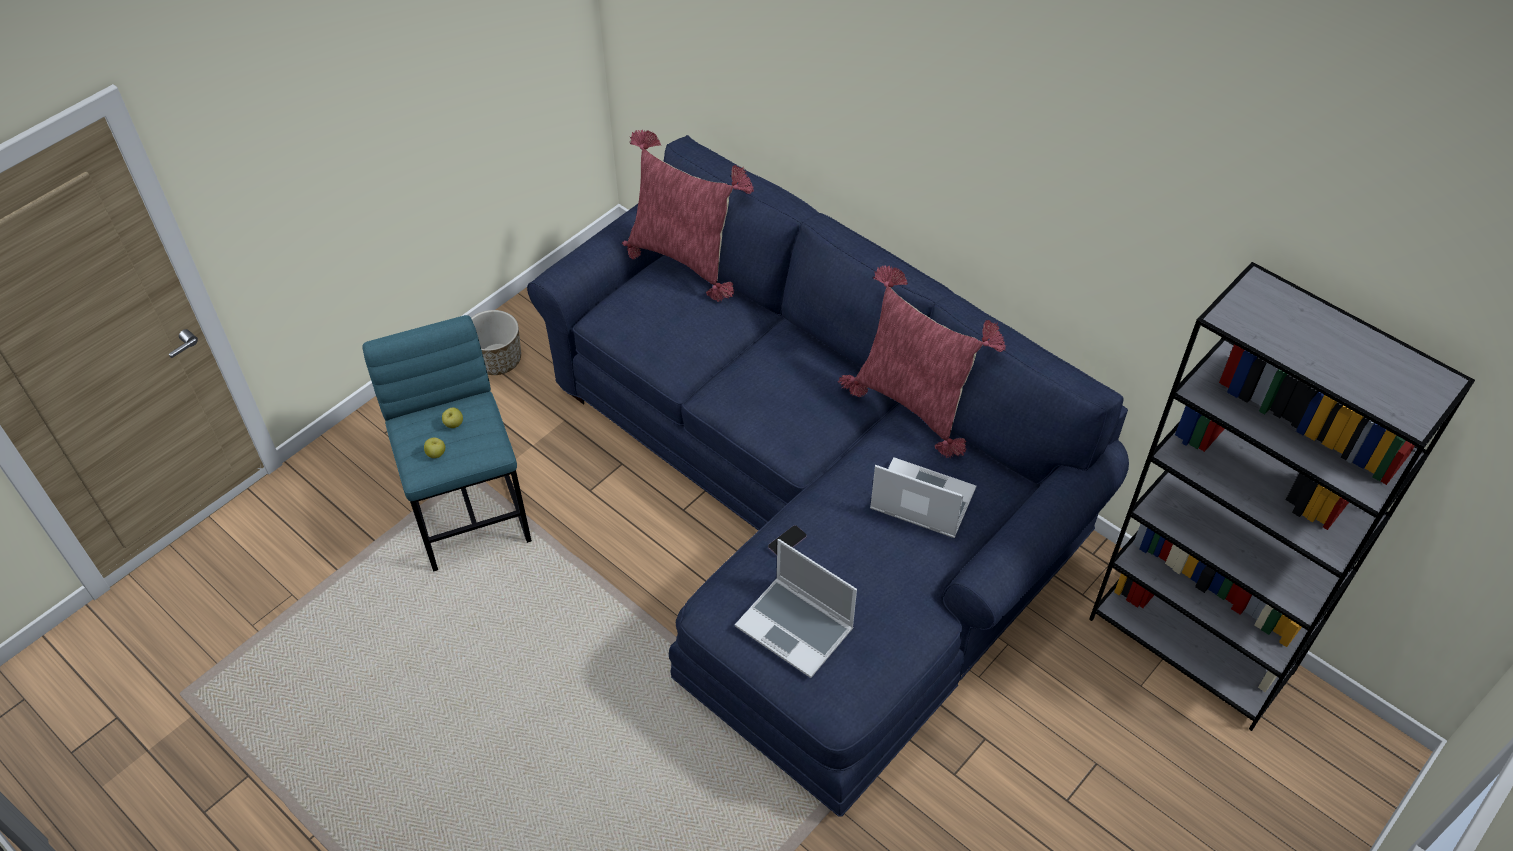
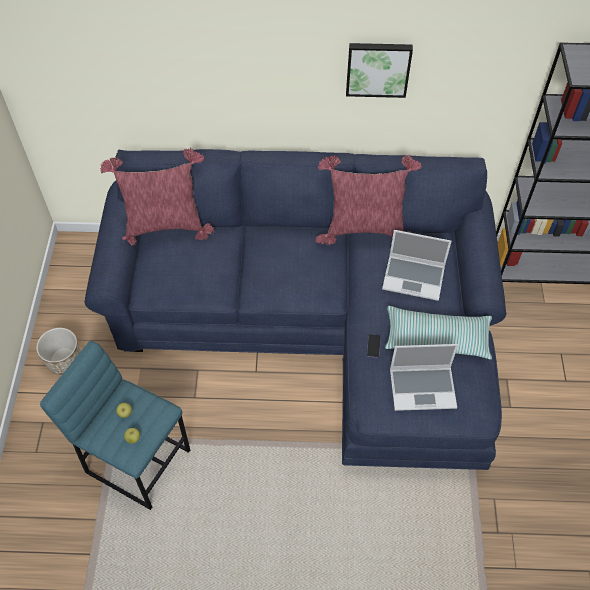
camera: 40 degrees left, 5 degrees up
laptop [870,457,976,538] -> laptop turned 150 degrees counterclockwise [382,230,451,301]
none -> picture [346,43,413,98]
none -> pillow [385,306,492,359]

